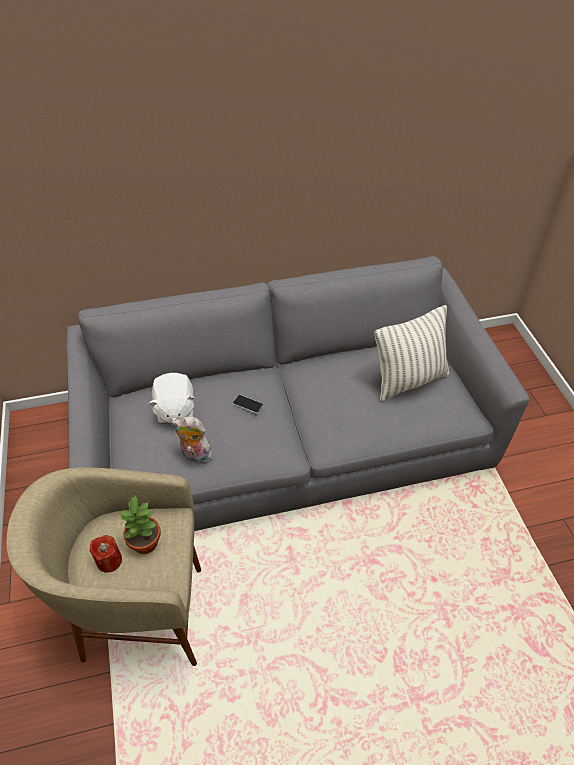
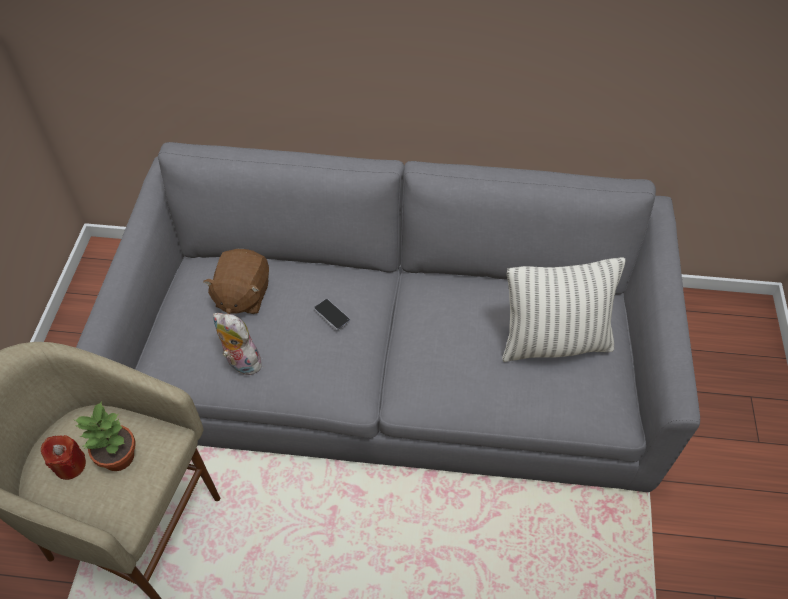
camera: 20 degrees right, 5 degrees up
white plush toy [149,373,195,424] -> brown plush toy [203,249,269,314]

